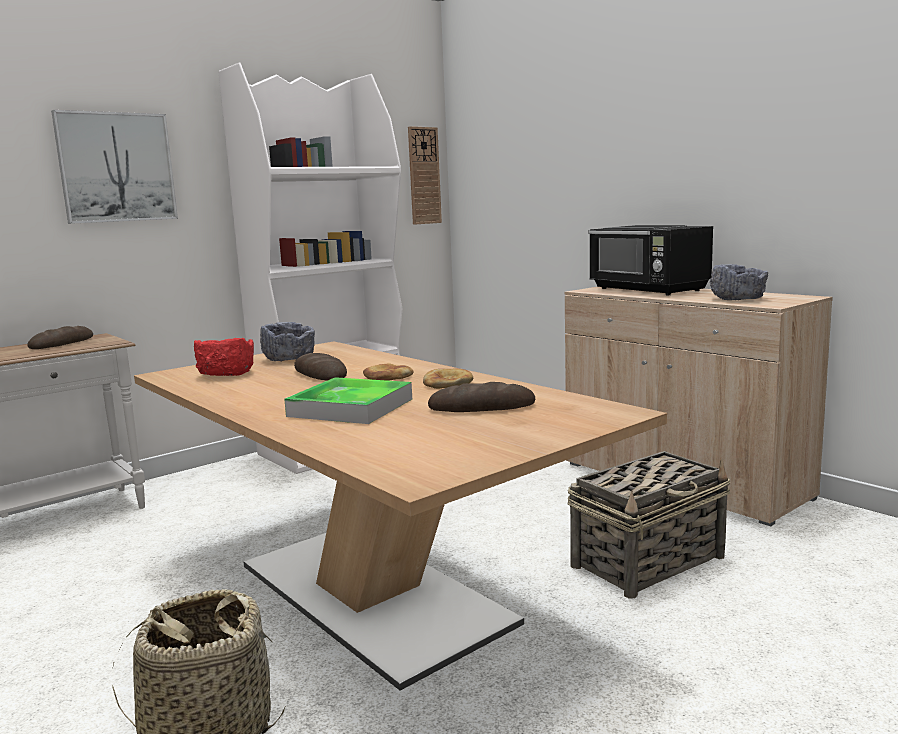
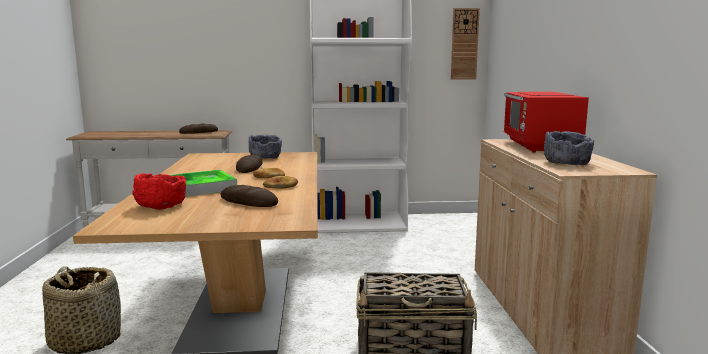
camera: 35 degrees right, 0 degrees up
picture [51,110,178,224] -> none
red bowl [194,338,254,376] -> red bowl moved to [132,173,186,210]
black microwave [588,225,713,295] -> red microwave [503,92,589,153]

